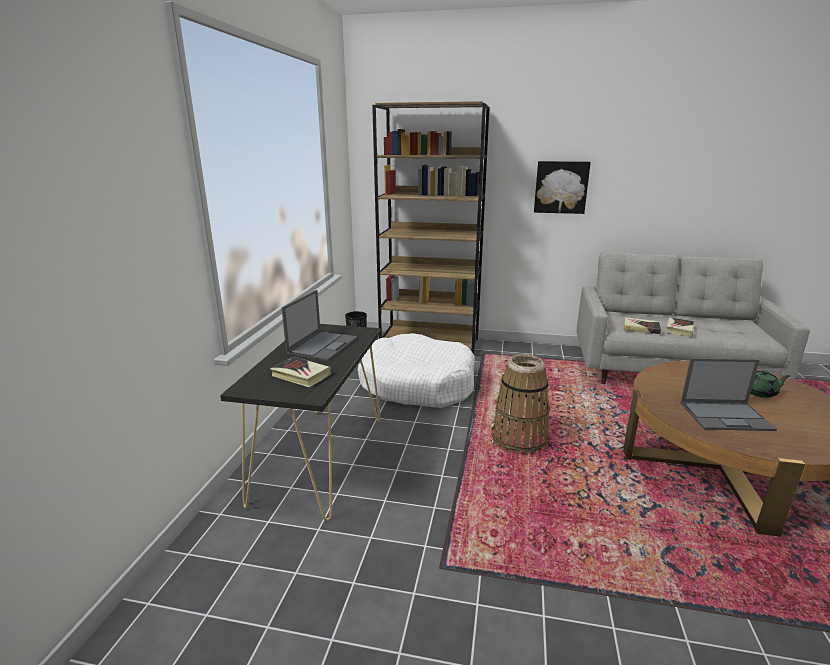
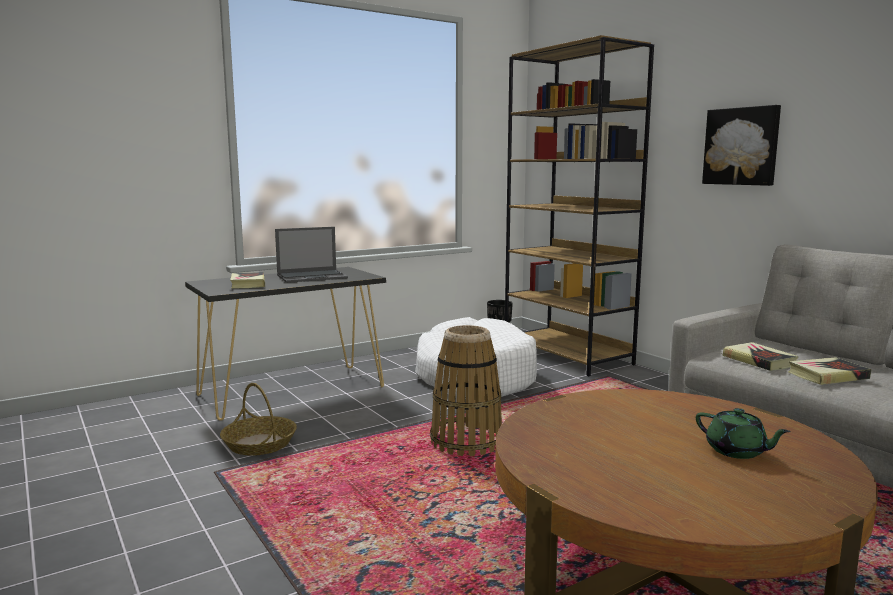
camera: 45 degrees right, 10 degrees down
laptop [680,358,777,431] -> none
none -> basket [220,383,297,456]

